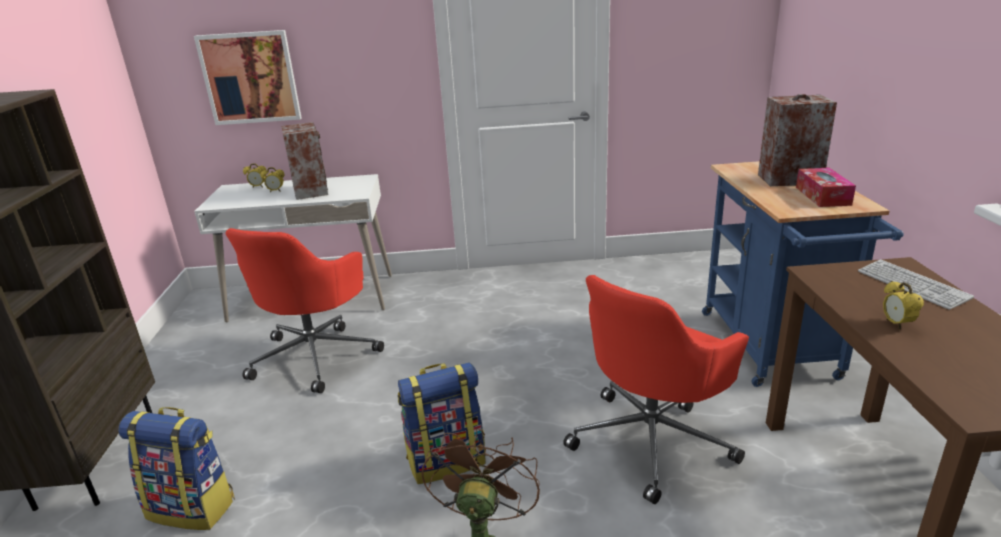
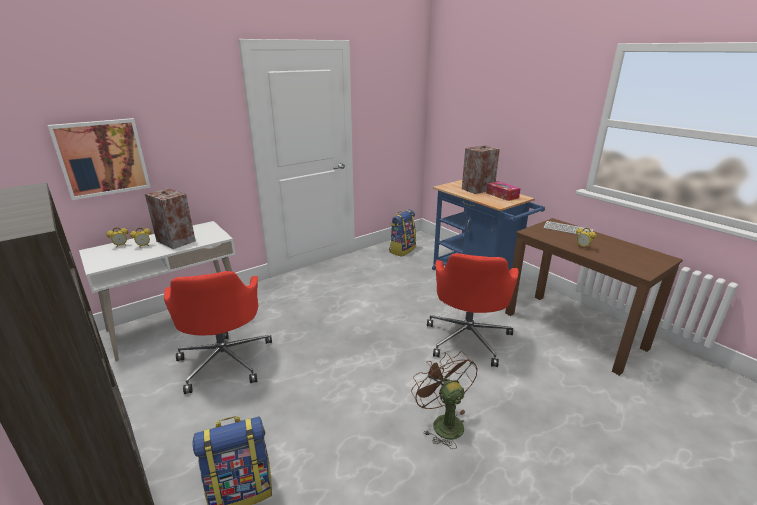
camera: 35 degrees left, 0 degrees up
backpack [398,362,486,484] -> backpack moved to [389,209,416,257]

